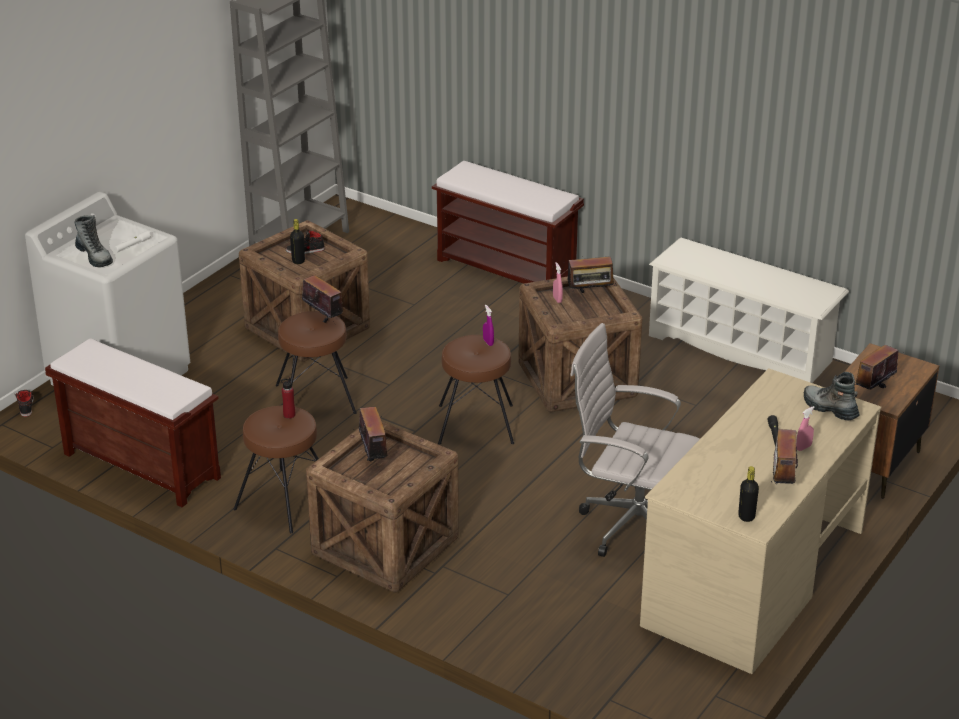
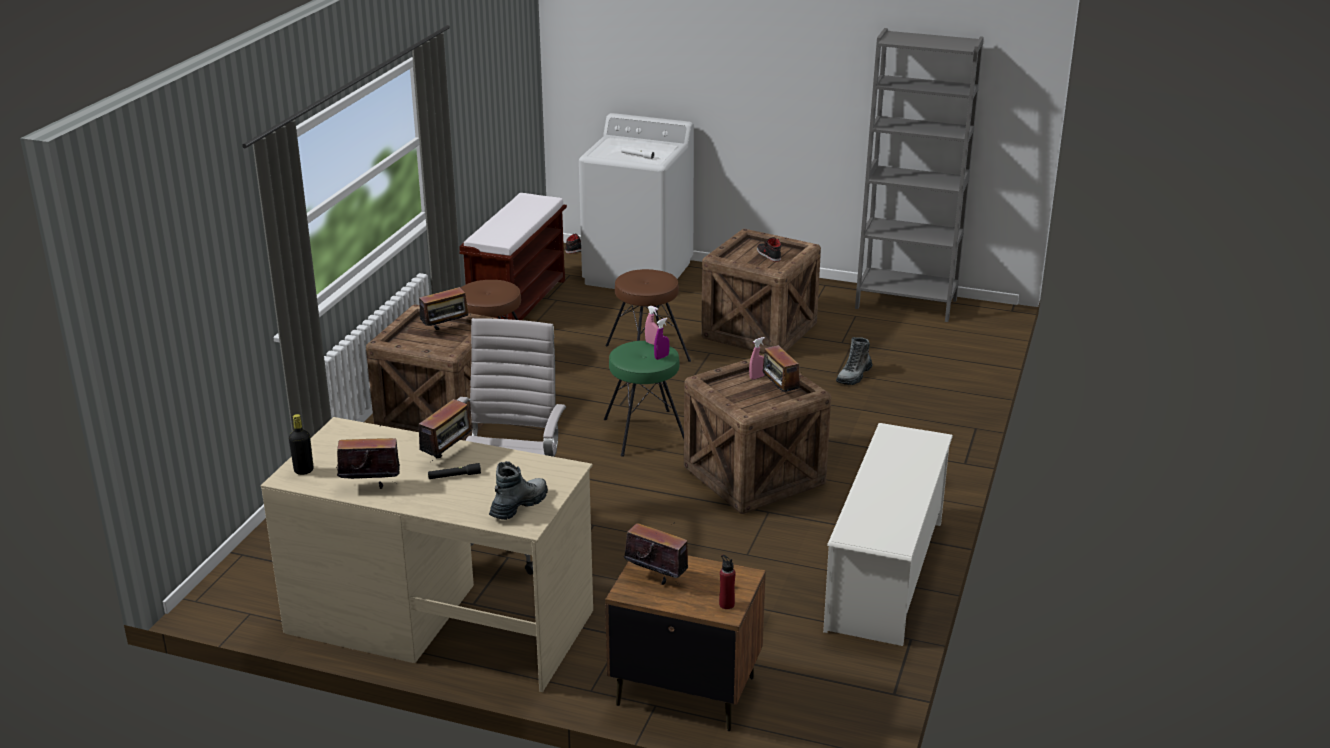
camera: 75 degrees right, 5 degrees down
boot [74,215,113,267] -> boot moved to [836,337,873,385]
red bottle [281,377,295,419] -> red bottle moved to [719,555,735,609]
black bottle [290,219,305,264] -> none
radio [302,275,343,323] -> radio moved to [419,399,475,462]
brown bench [432,161,584,284] -> none
brown stool [438,335,514,445] -> green stool [604,341,684,457]
pink spray bottle [796,406,815,451] -> pink spray bottle moved to [645,305,659,345]

